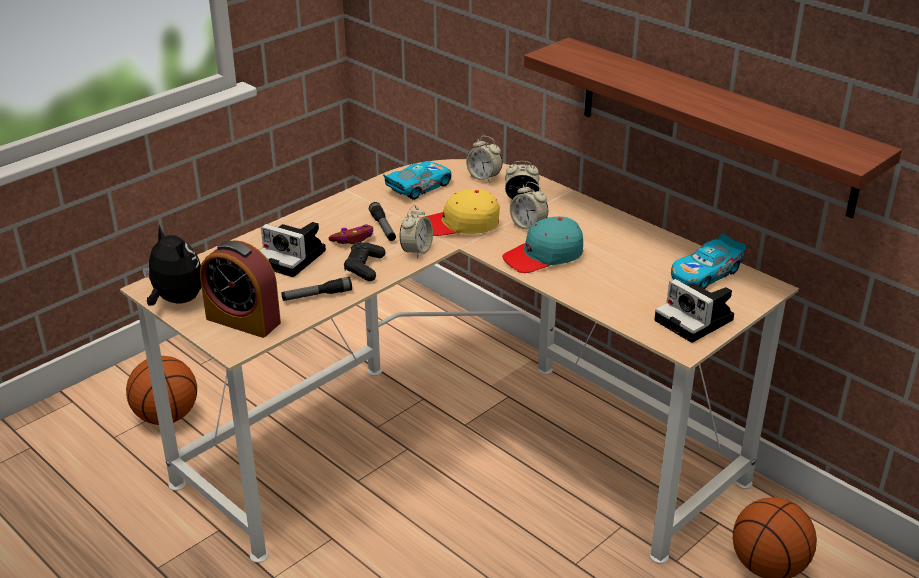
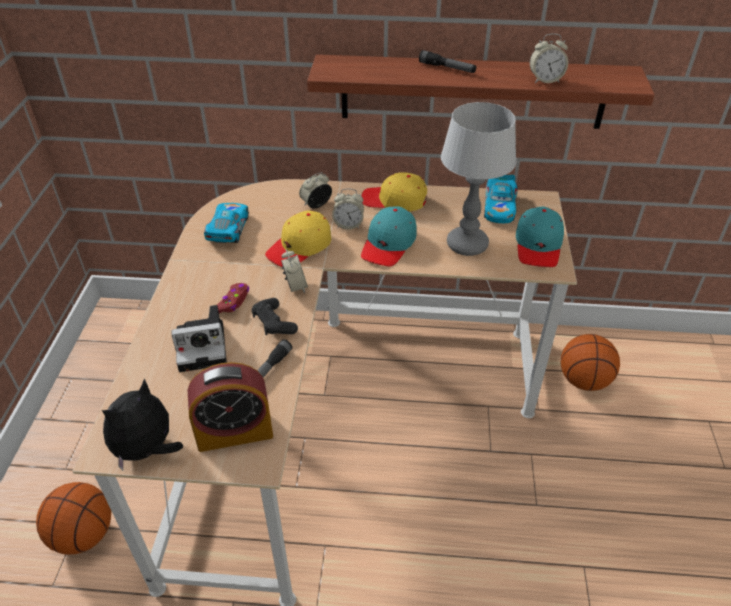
camera: 40 degrees left, 10 degrees up
plush toy [142,224,202,306] -> plush toy turned 60 degrees counterclockwise [102,378,183,471]
flashlight [369,202,396,241] -> flashlight moved to [419,50,476,73]
alarm clock [466,136,502,183] -> alarm clock moved to [530,33,568,83]
camera [654,279,734,343] -> turquoise cap [516,207,564,267]
none -> yellow cap [361,172,427,212]
none -> table lamp [441,102,517,256]

